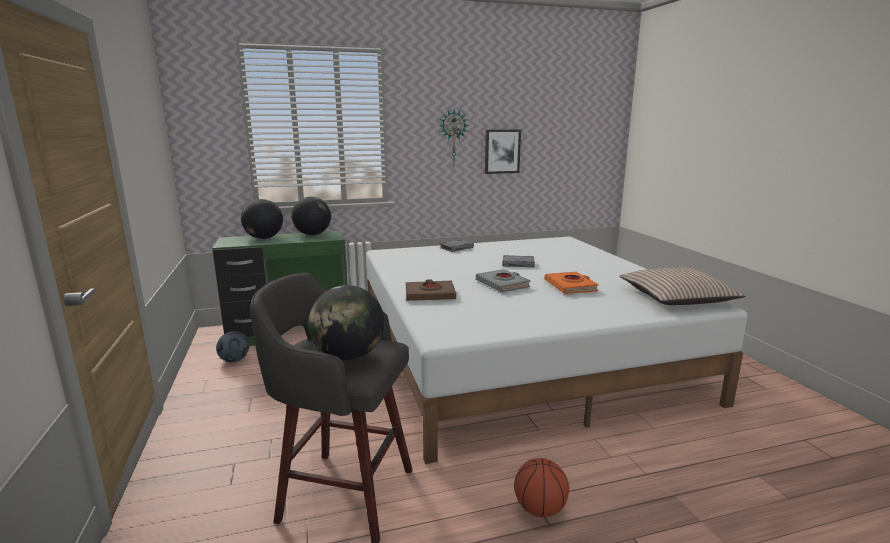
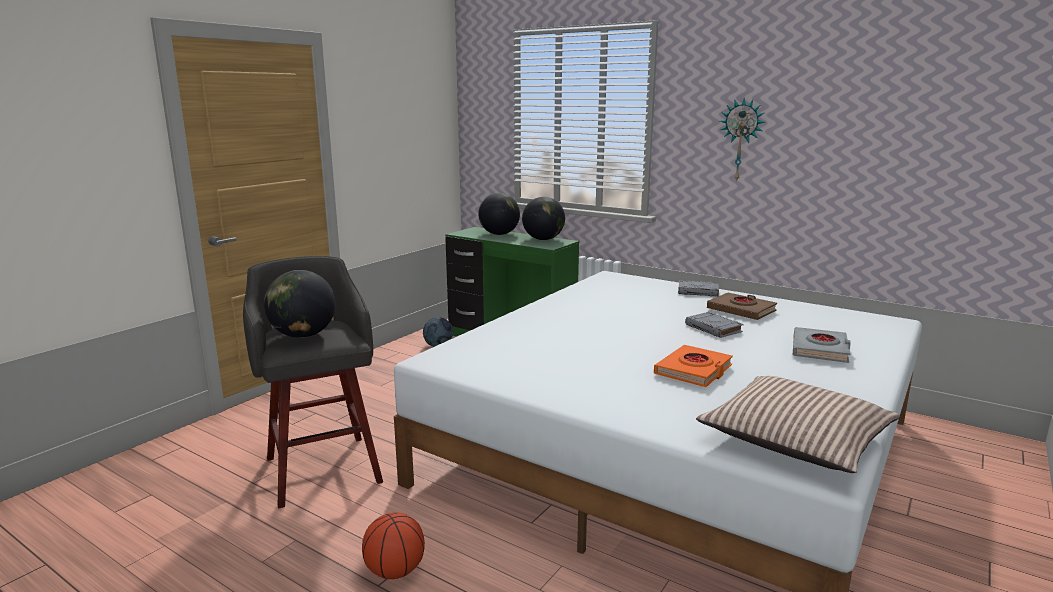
camera: 50 degrees right, 0 degrees up
brown book [406,280,456,301] -> brown book moved to [707,293,777,320]
grey book [476,269,531,292] -> grey book moved to [793,327,851,363]
picture [485,129,521,174] -> none

